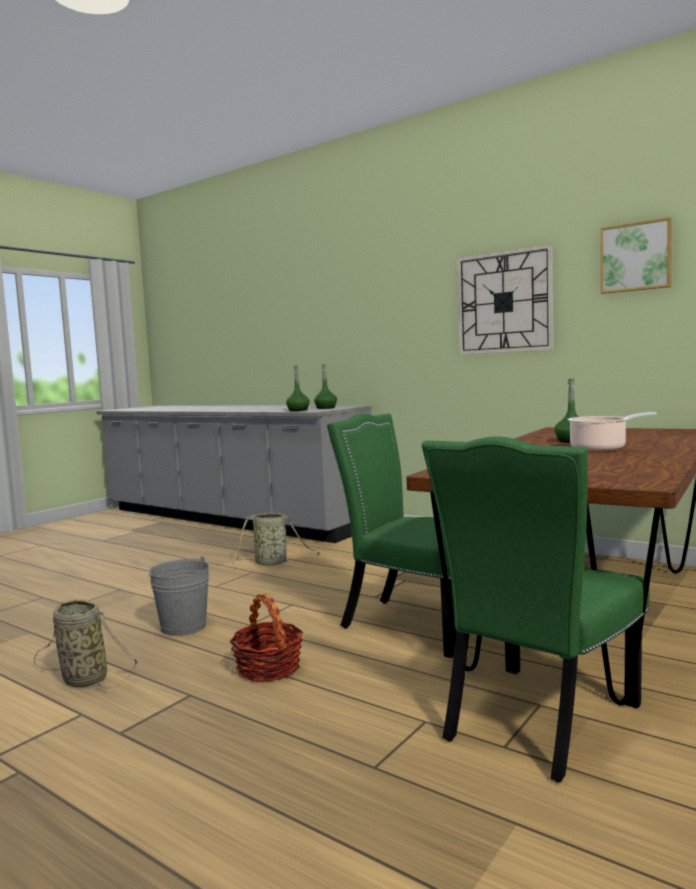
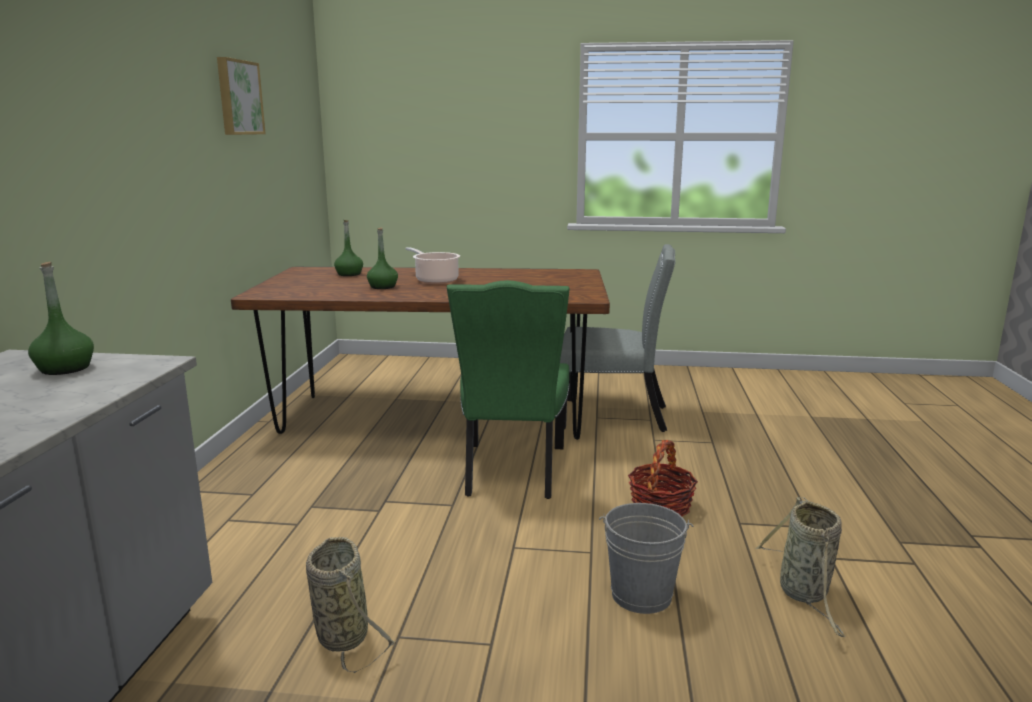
camera: 120 degrees left, 10 degrees up
green bottle [286,365,310,411] -> green bottle moved to [334,220,363,276]
green chair [422,436,650,782] -> grey chair [560,244,676,432]
wall clock [457,244,553,355] -> none

